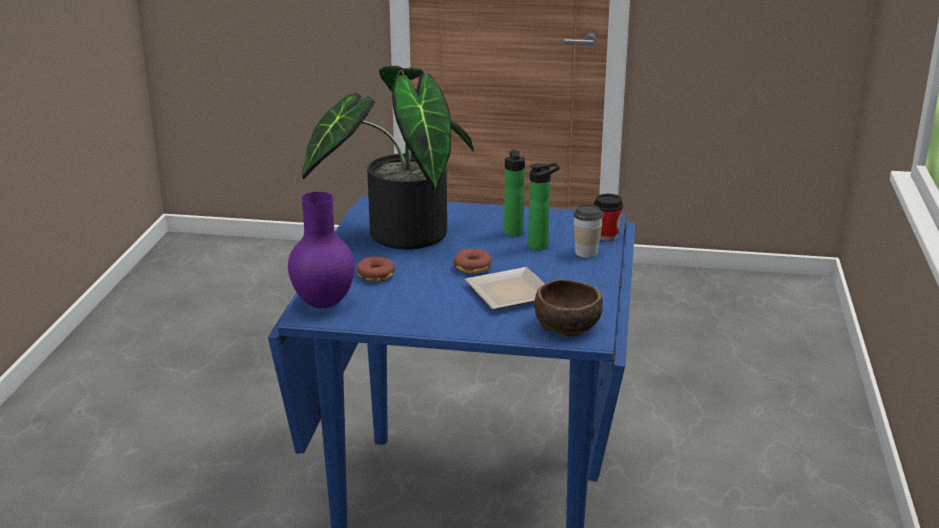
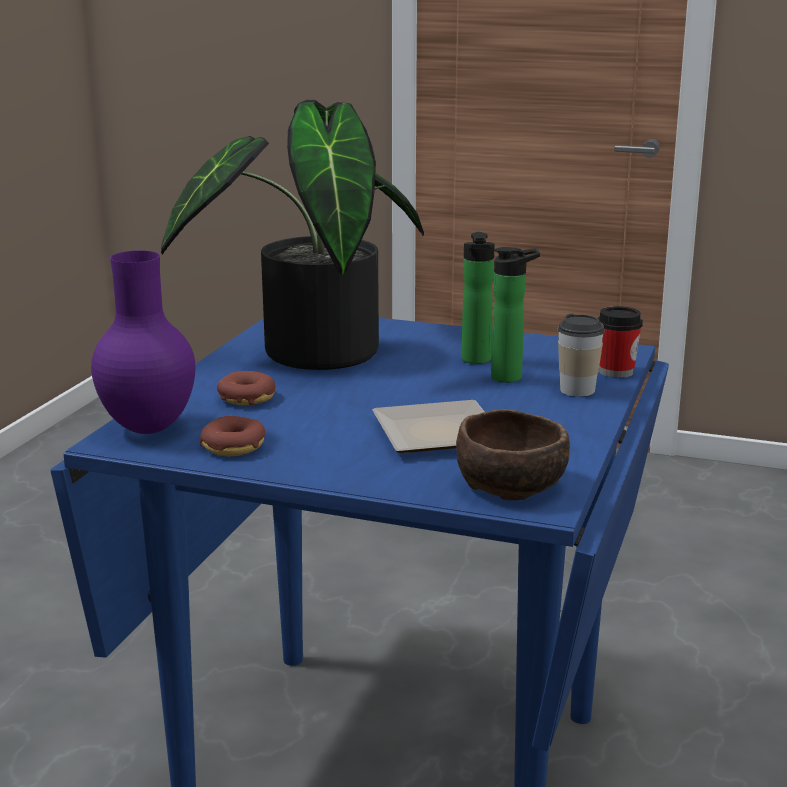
camera: 10 degrees right, 5 degrees down
donut [453,249,492,274] -> donut moved to [199,416,265,457]

